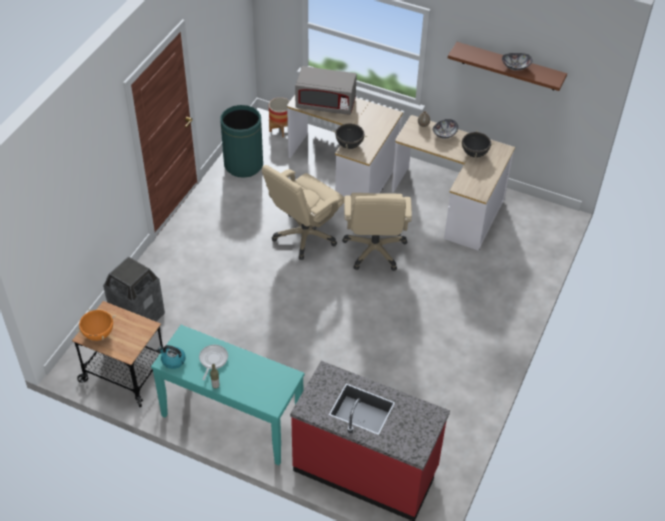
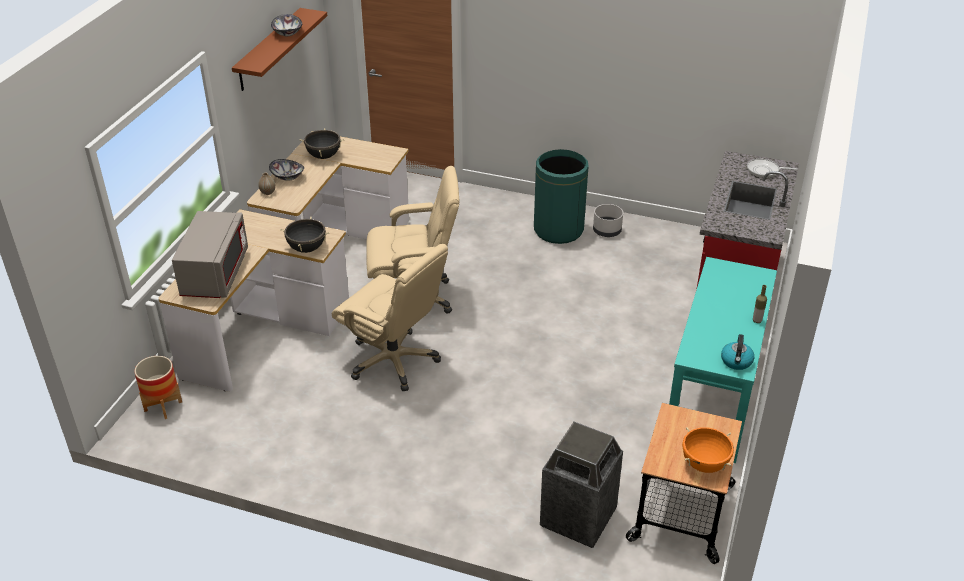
camera: 95 degrees left, 10 degrees down
frying pan [199,345,228,380] -> frying pan moved to [747,159,797,178]
green trash can [220,105,263,178] -> green trash can moved to [534,149,589,244]
none -> grey planter [593,204,623,237]

